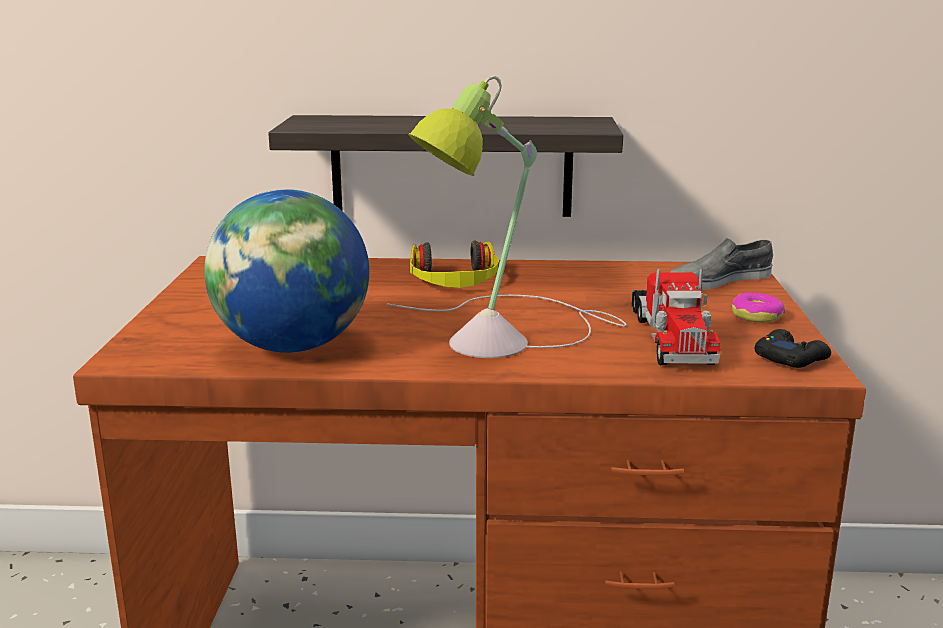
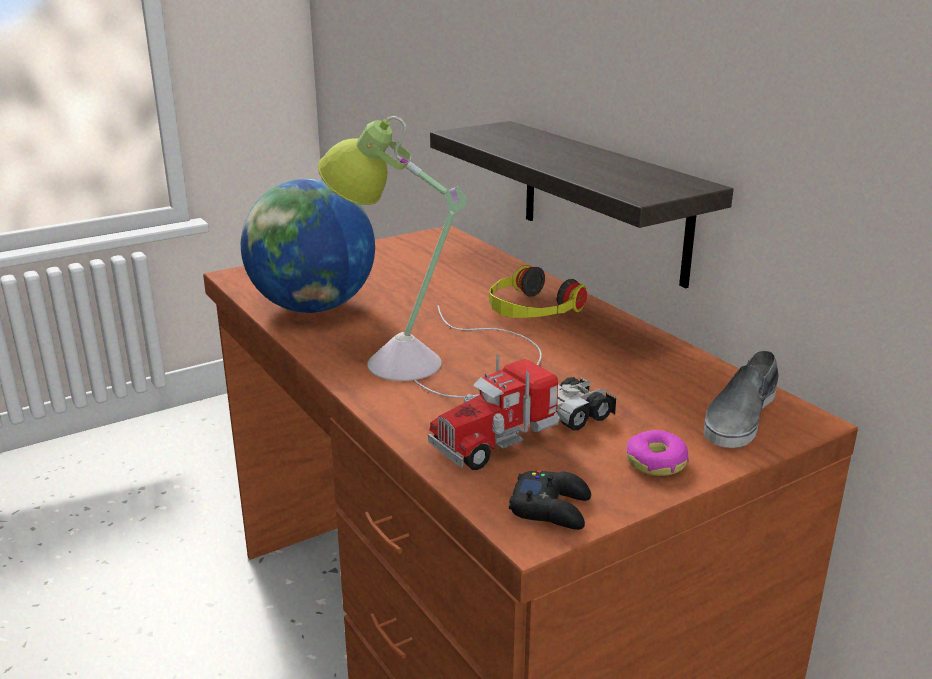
camera: 55 degrees right, 5 degrees up
grey shoe [670,238,773,290] -> grey shoe turned 90 degrees counterclockwise [703,350,779,448]

